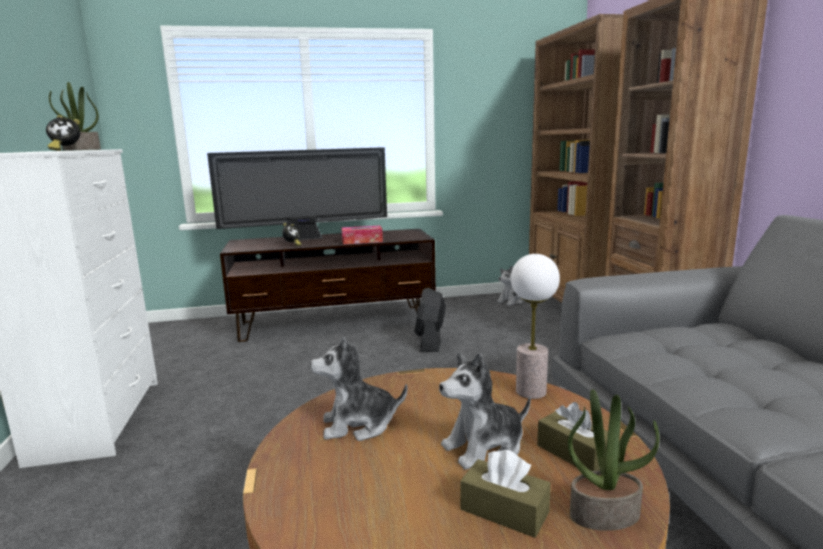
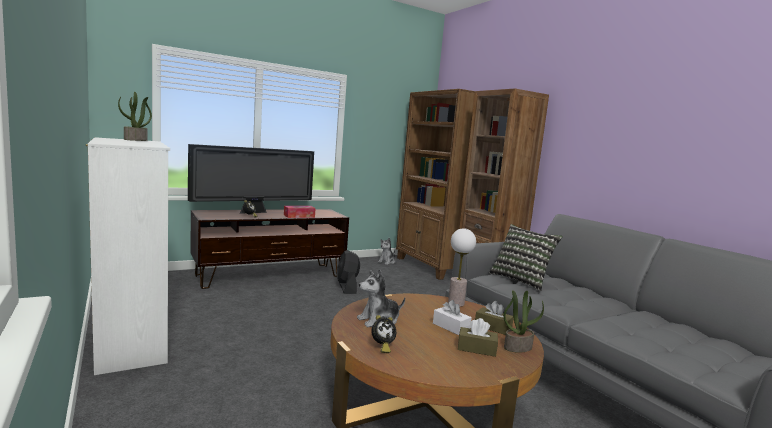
camera: 20 degrees left, 5 degrees down
alarm clock [46,115,80,151] -> alarm clock moved to [372,315,396,353]
plush toy [439,352,531,470] -> white tissue box [433,300,472,335]
none -> pillow [489,224,563,291]

